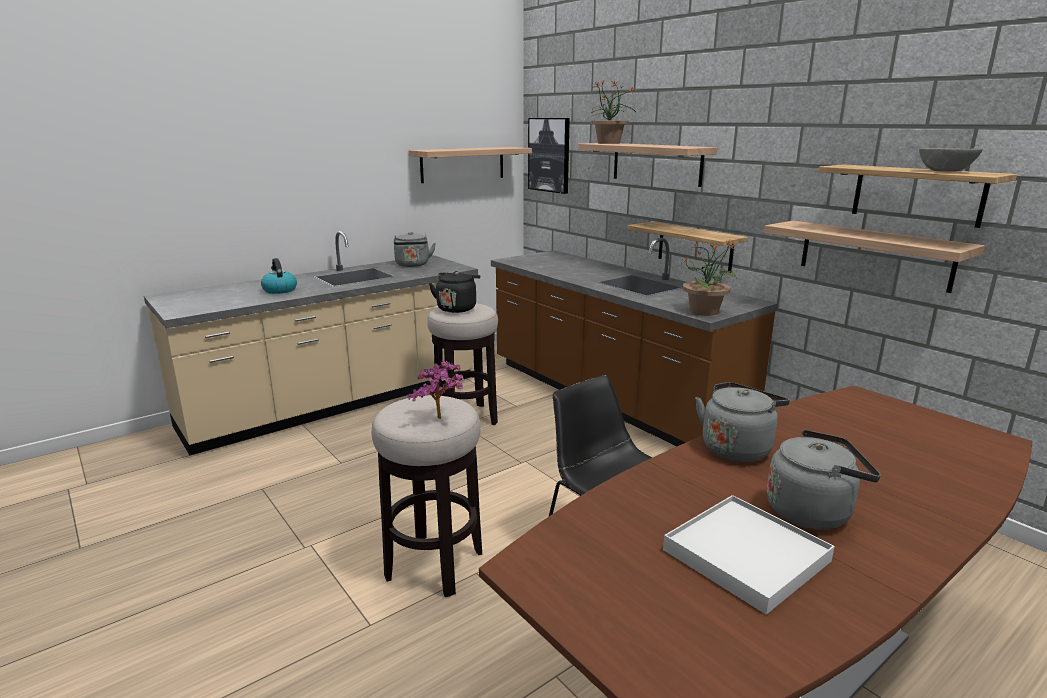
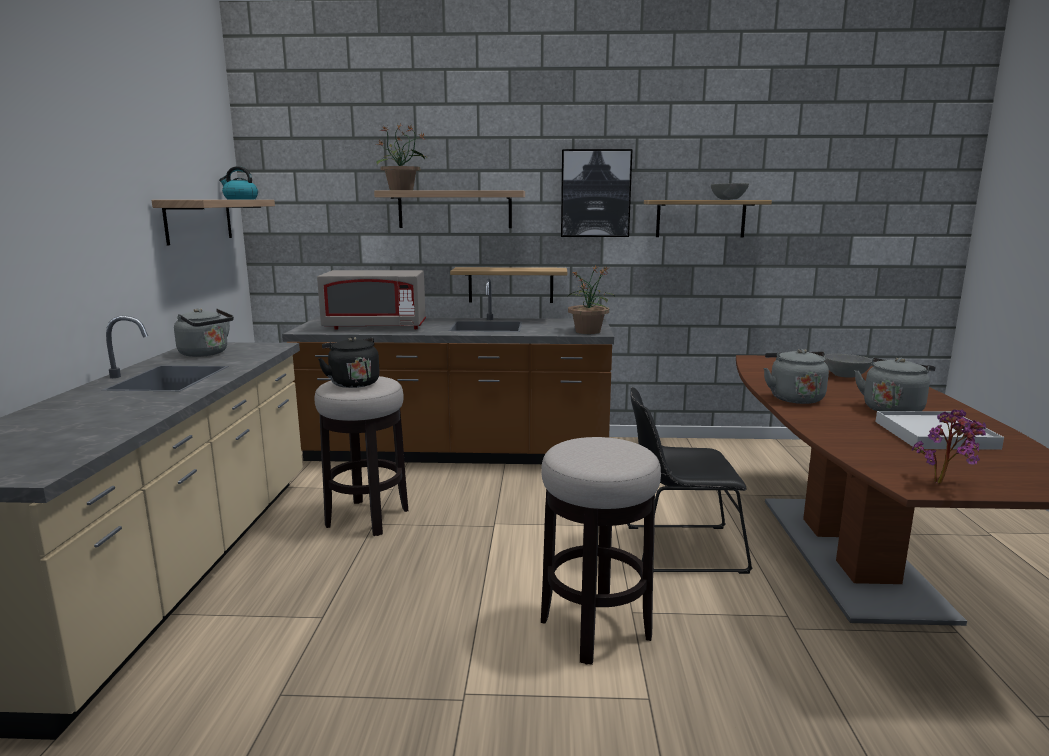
camera: 50 degrees left, 5 degrees down
kettle [261,258,297,294] -> kettle moved to [219,166,258,199]
potted plant [408,361,464,419] -> potted plant moved to [912,409,986,483]
picture [528,118,570,194] -> picture moved to [561,149,632,237]
shelf [764,221,985,293] -> none
none -> grey microwave [317,270,426,330]
none -> grey bowl [824,354,872,378]

